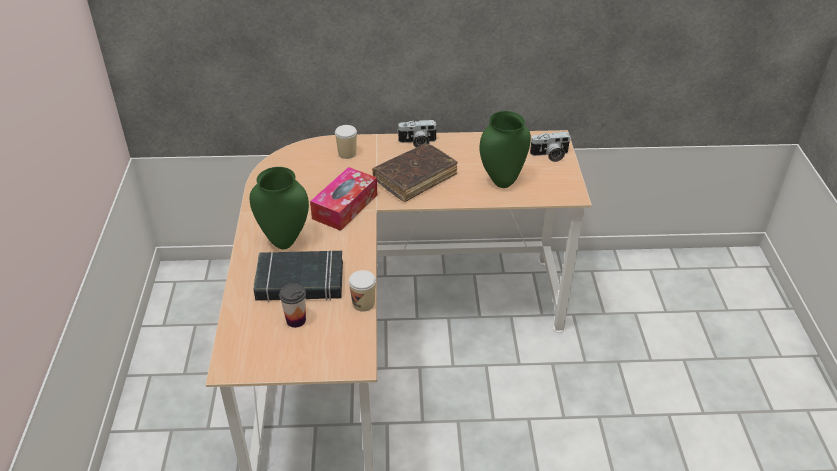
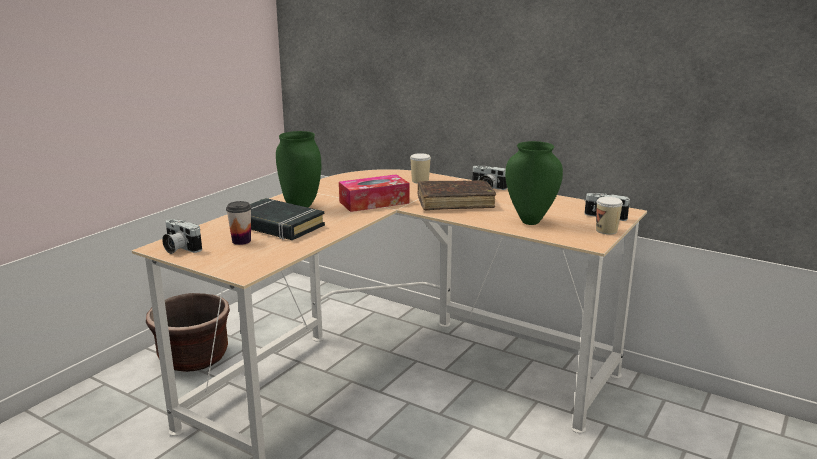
camera: 35 degrees right, 20 degrees down
cup [349,270,376,312] -> cup moved to [596,197,623,235]
none -> brown planter [146,293,230,372]
none -> camera [162,219,202,254]

